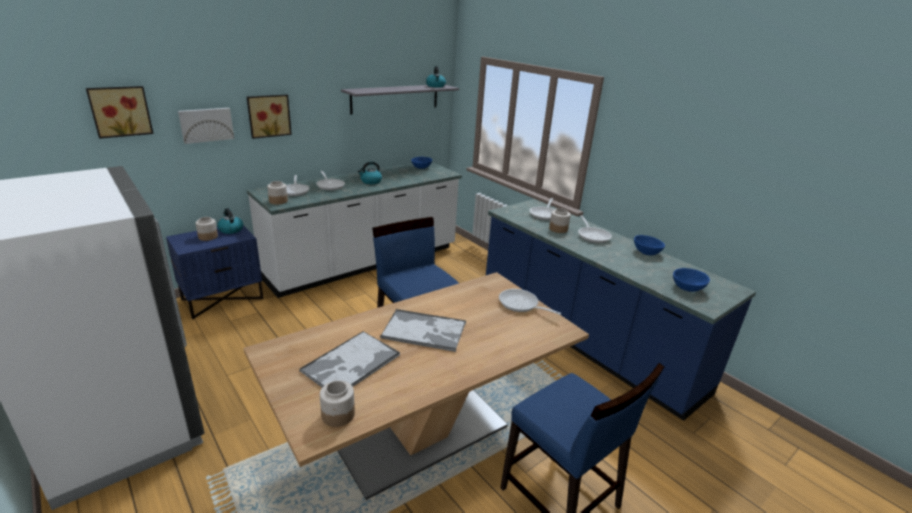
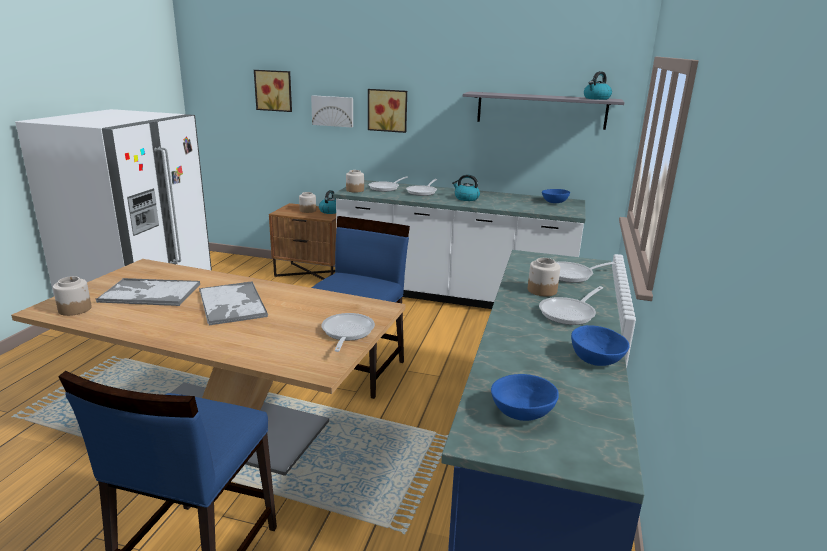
camera: 55 degrees right, 5 degrees down
blue nightstand [166,225,263,319] -> brown nightstand [269,203,336,280]

